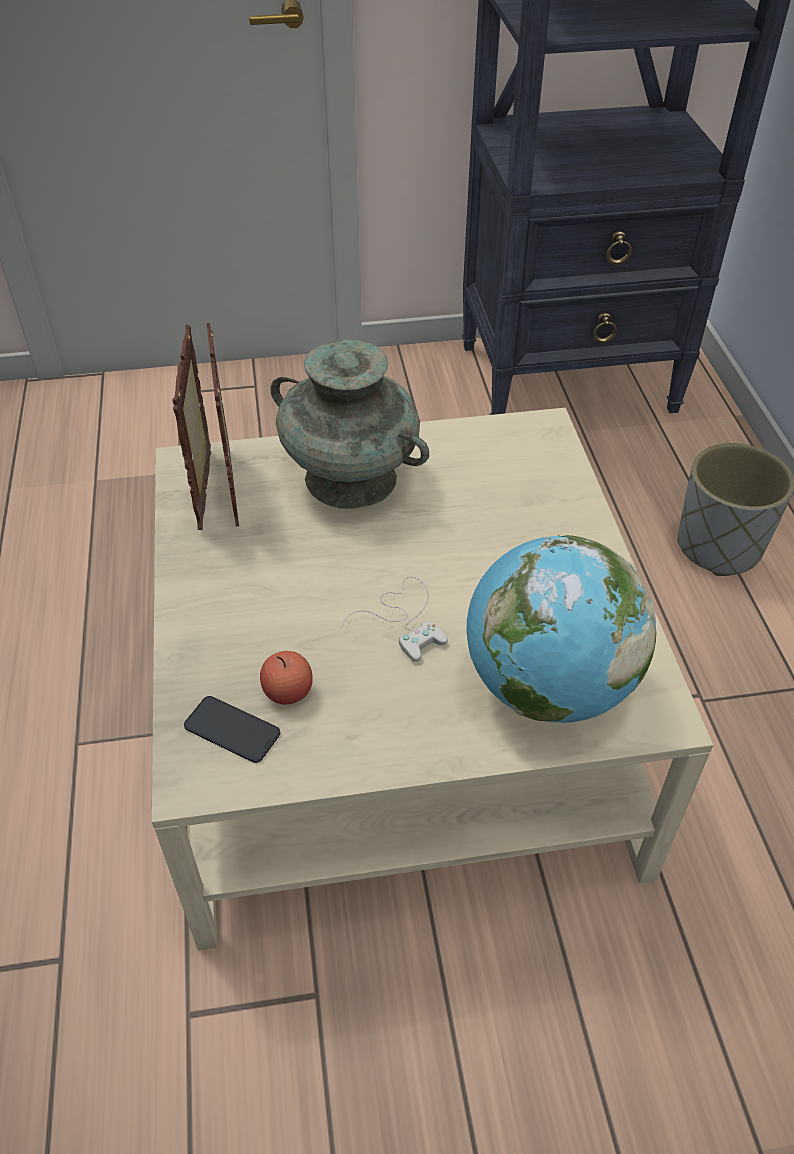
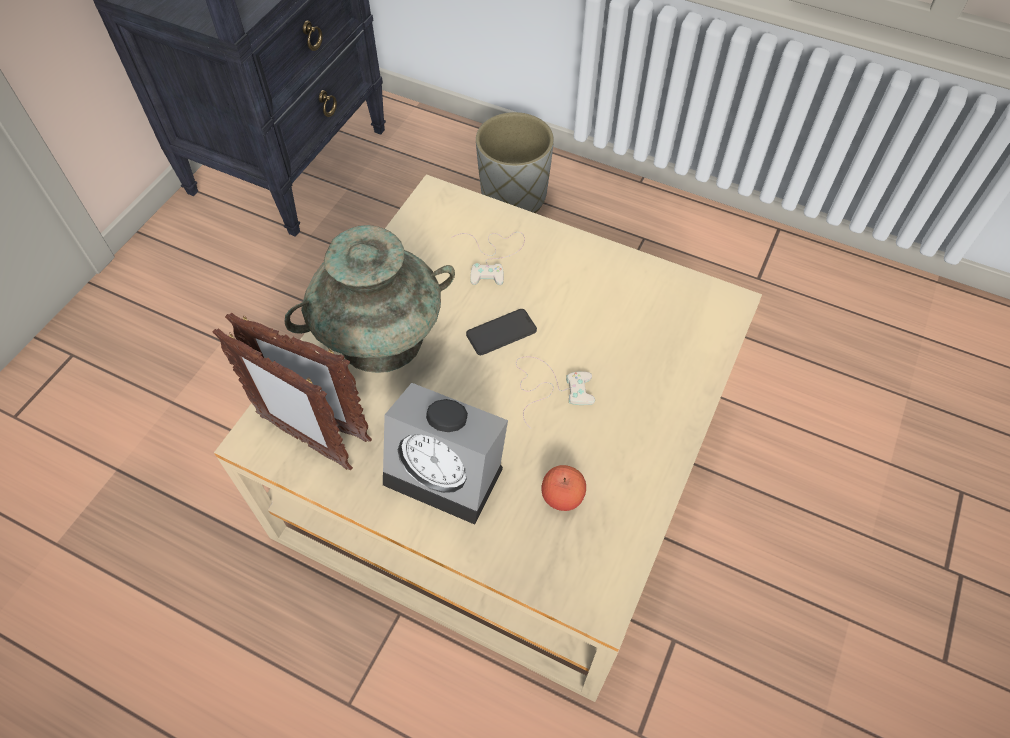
camera: 55 degrees left, 10 degrees up
phone [184,696,280,763] -> phone moved to [466,309,537,355]
globe [466,535,656,723] -> none
none -> alarm clock [383,383,508,525]
none -> white game controller [451,232,525,285]

